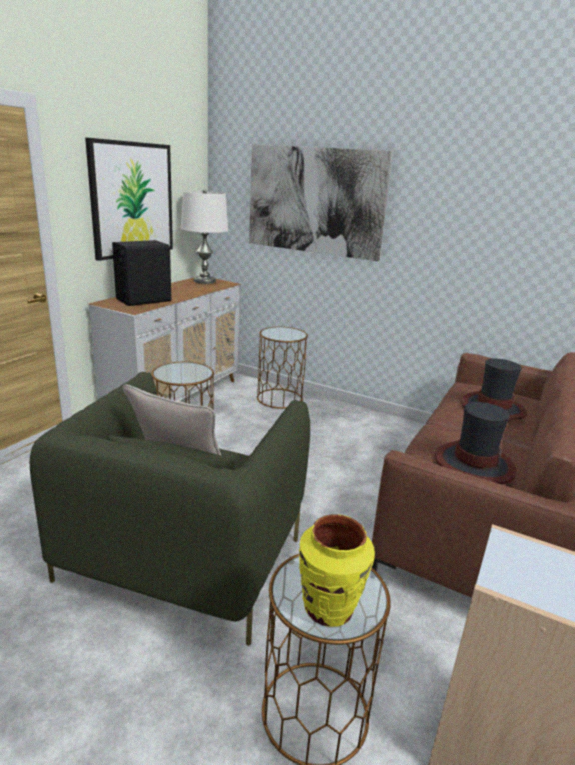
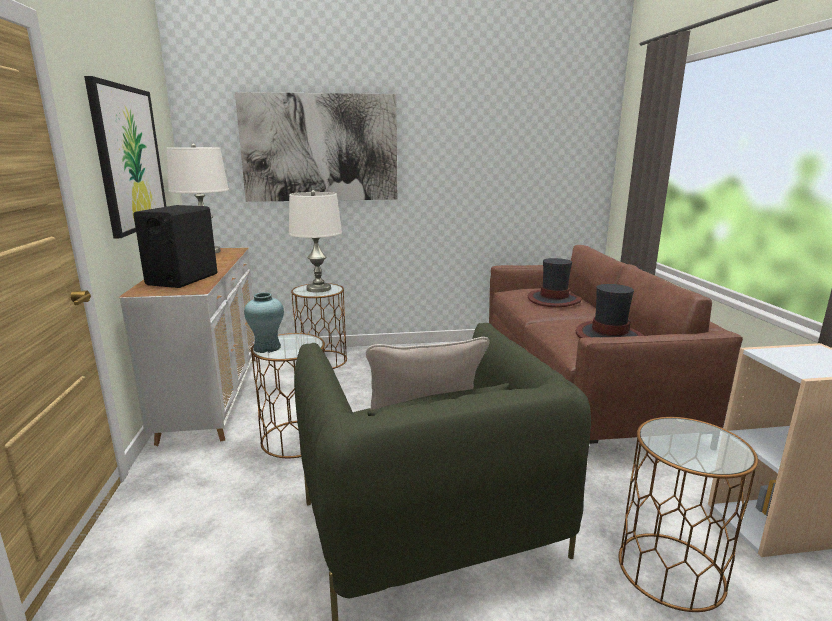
camera: 35 degrees left, 5 degrees down
yellow vase [299,514,375,627] -> none
none -> turquoise vase [244,292,284,353]
none -> white table lamp [289,190,342,292]

